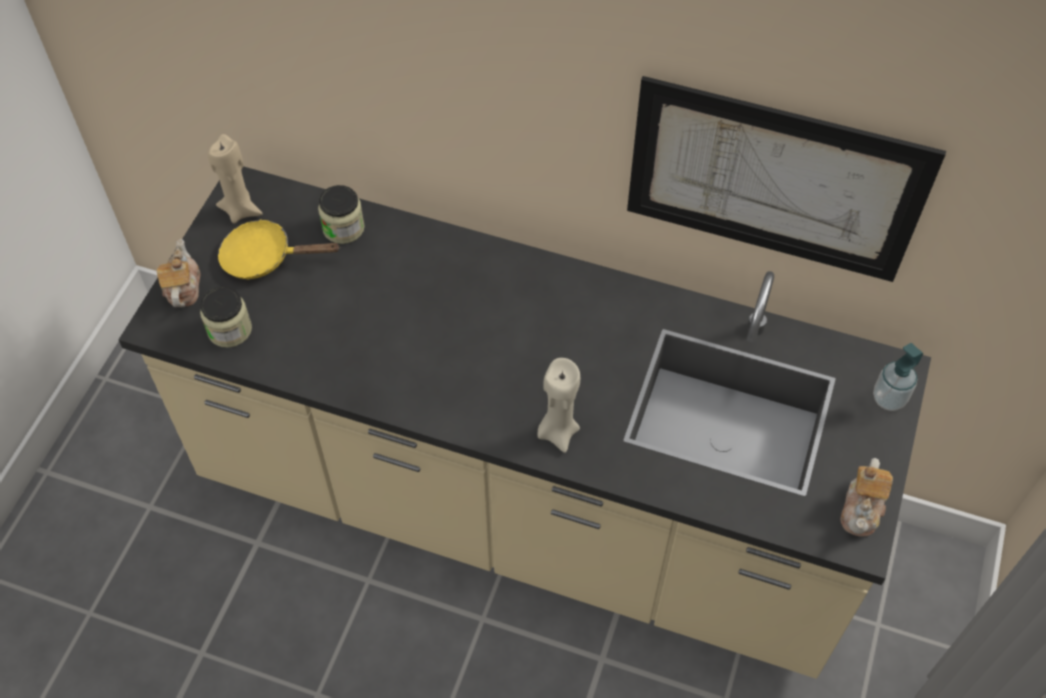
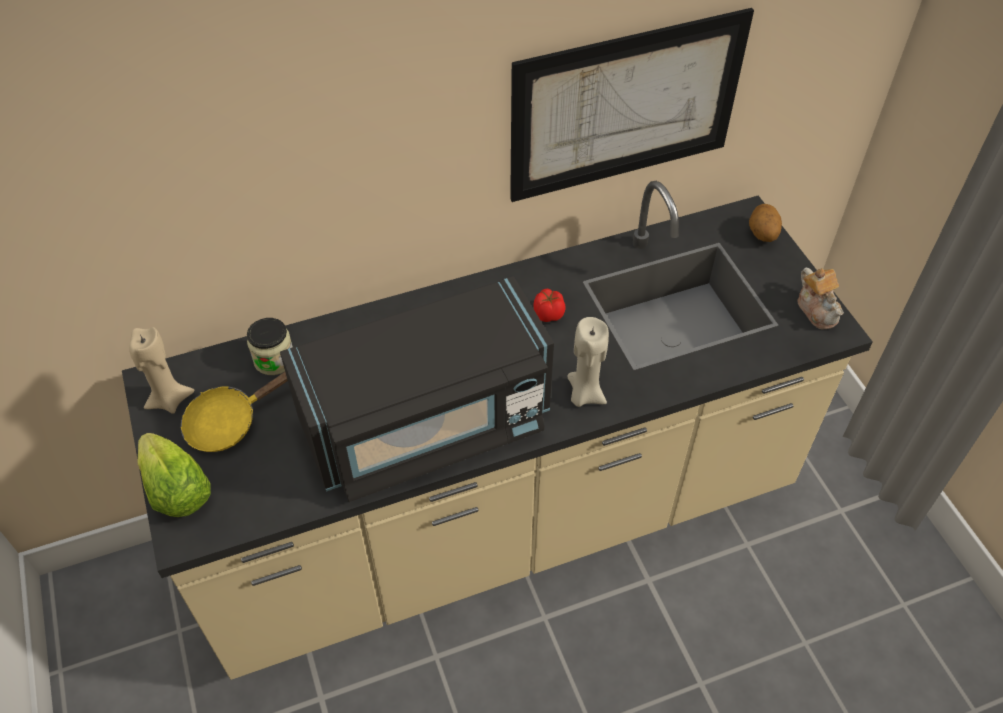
camera: 40 degrees left, 5 degrees down
teapot [157,239,200,307] -> lettuce [138,433,211,517]
jar [200,287,252,348] -> none
soap dispenser [873,343,923,411] -> potato [749,204,782,242]
none -> black microwave [280,276,554,502]
none -> tomato [533,289,566,322]

